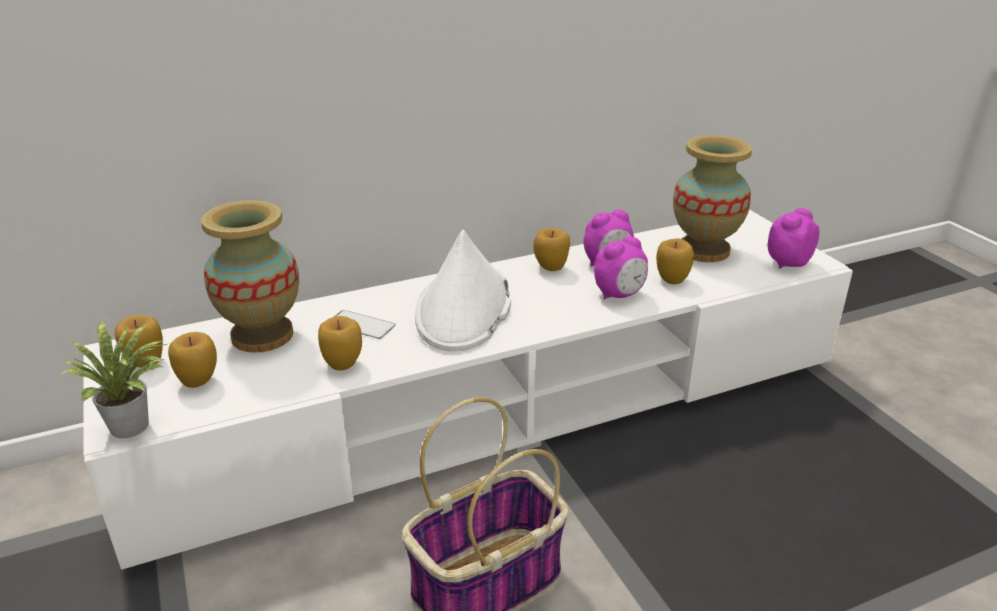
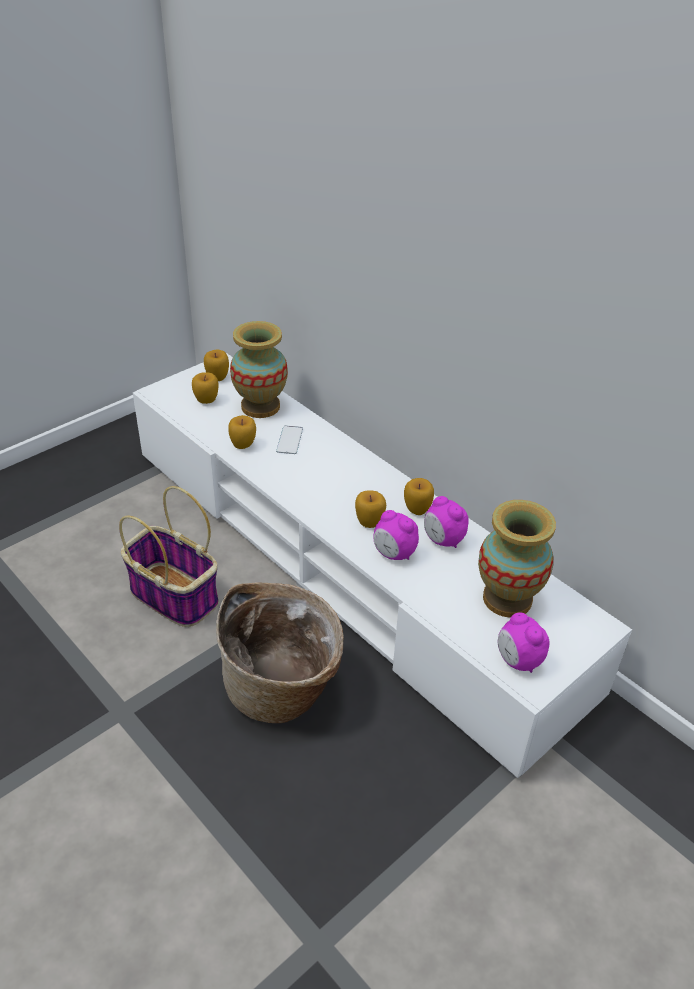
camera: 70 degrees right, 10 degrees up
potted plant [61,320,167,438] -> none
white hat [415,230,511,351] -> none
apple [656,239,694,284] -> apple moved to [355,491,386,528]
alarm clock [768,208,820,269] -> alarm clock turned 150 degrees counterclockwise [498,612,550,673]
none -> basket [216,582,344,723]

